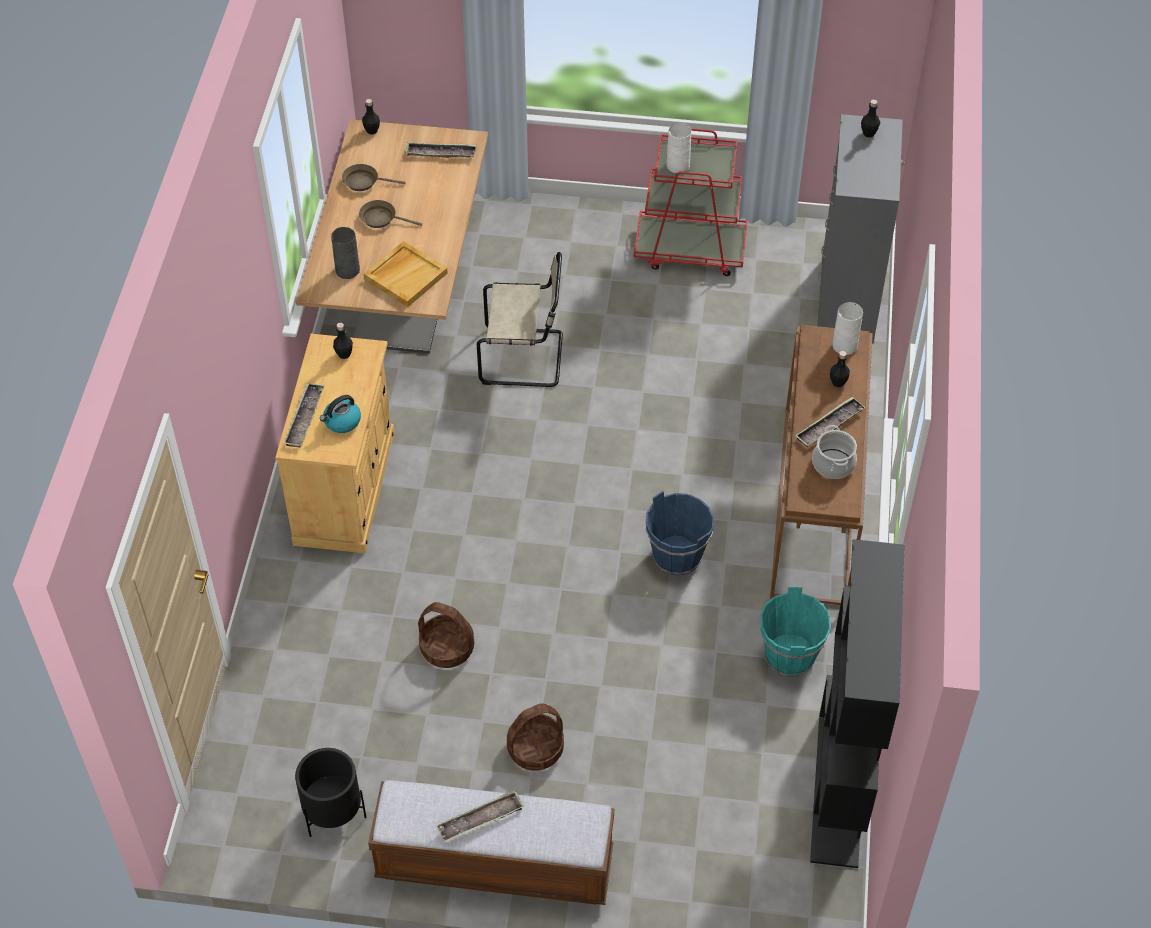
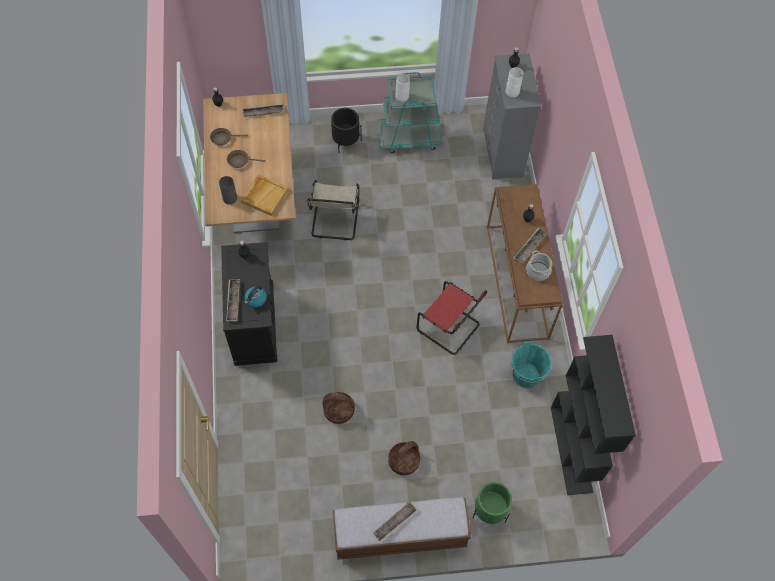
camera: 15 degrees left, 10 degrees up
beige cabinet [275,334,394,553] -> black cabinet [221,242,277,366]
black planter [295,748,366,837] -> black planter moved to [331,108,362,153]
beige chair [477,252,563,387] -> beige chair turned 105 degrees clockwise [307,180,359,240]
red cart [634,128,748,276] -> turquoise cart [377,72,443,153]
blue bucket [646,491,714,575] -> red chair [416,281,487,355]
white vase [832,302,863,355] -> white vase moved to [505,67,523,97]
none -> green planter [473,482,512,524]

